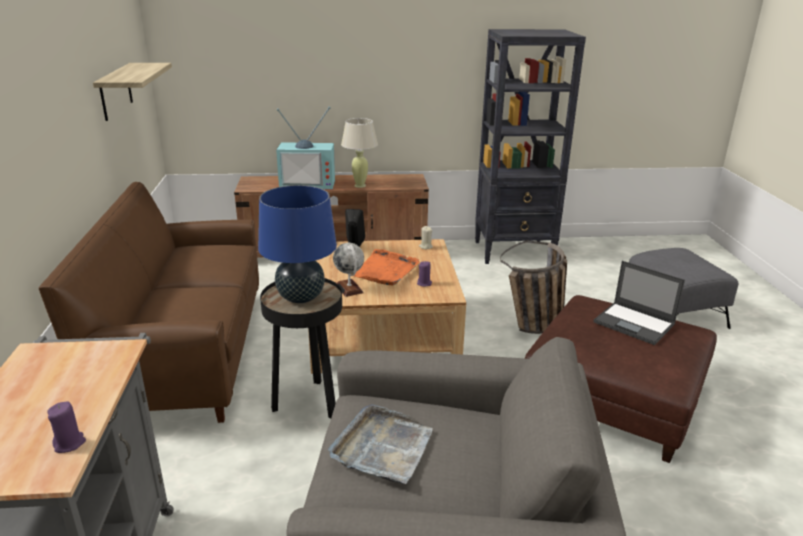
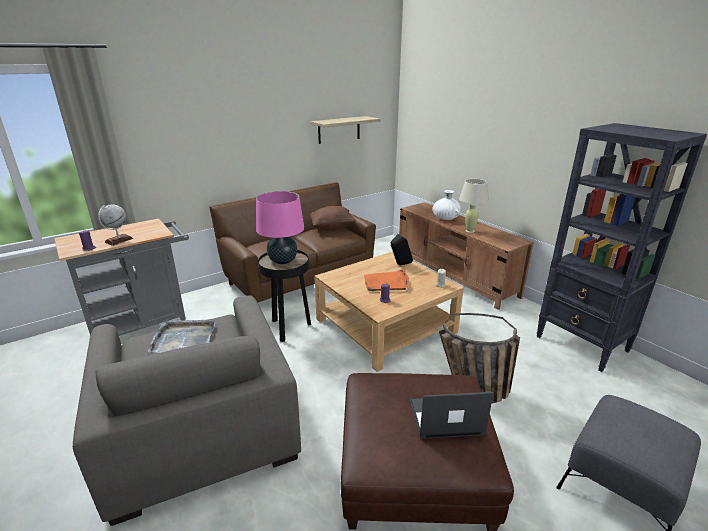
camera: 60 degrees right, 0 degrees up
blue table lamp [258,185,337,303] -> pink table lamp [256,191,304,264]
television [276,106,335,189] -> white vase [433,190,461,220]
globe [333,243,364,297] -> globe moved to [98,204,133,246]
laptop [593,261,685,345] -> laptop turned 75 degrees clockwise [410,392,493,439]
none -> brown pillow [310,206,356,230]

